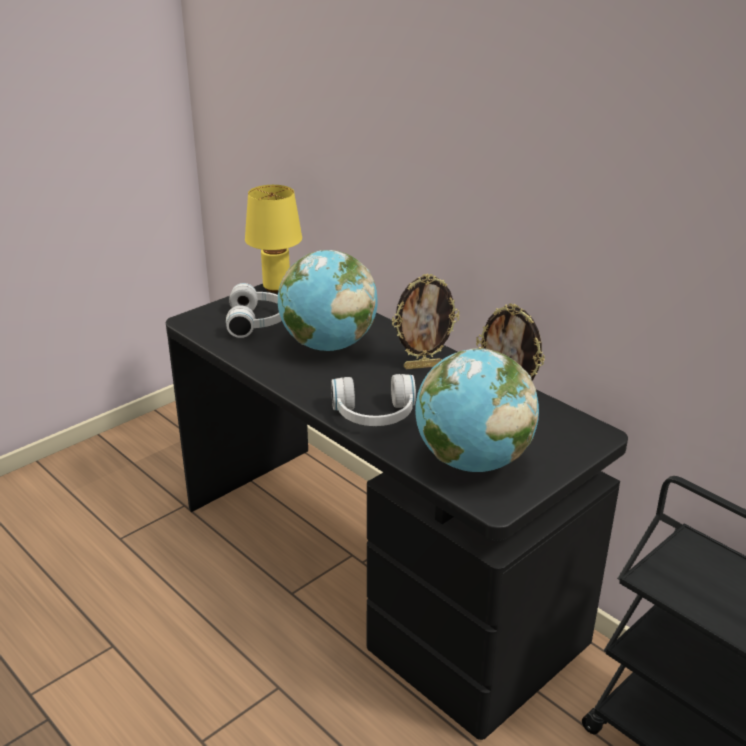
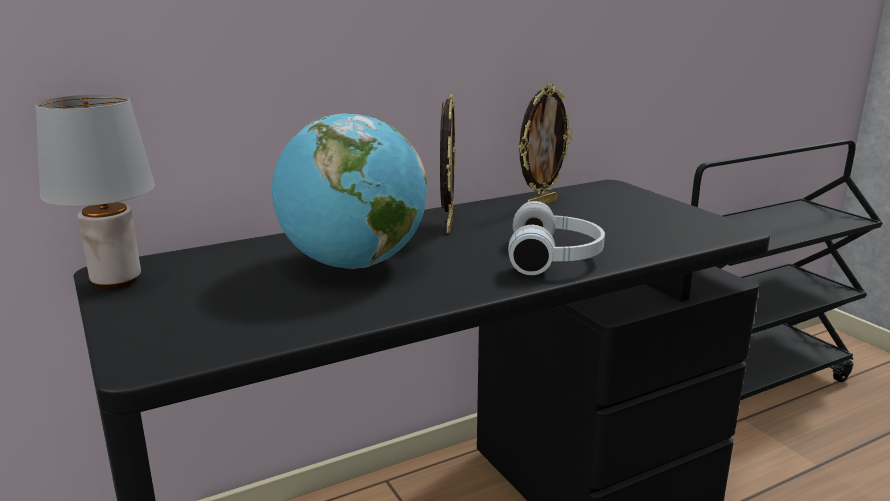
camera: 75 degrees left, 10 degrees down
white headphones [226,283,282,338] -> none
yellow table lamp [245,185,302,293] -> grey table lamp [35,94,155,289]
globe [415,348,539,472] -> none

